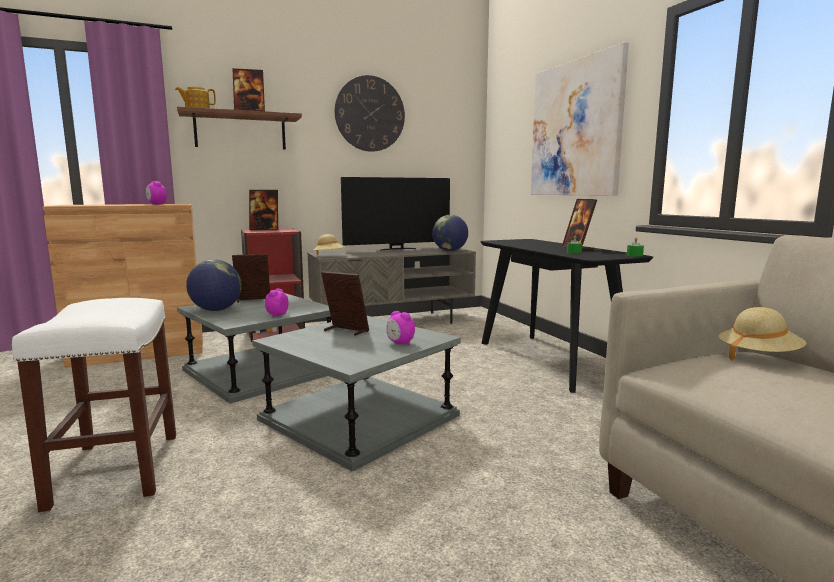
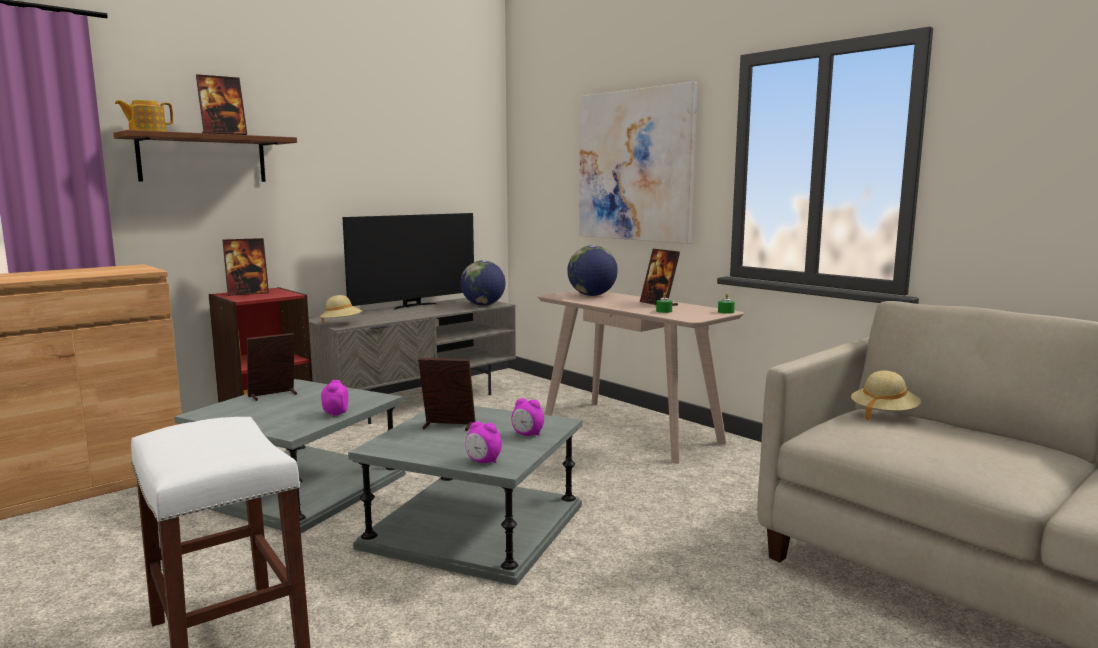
camera: 20 degrees left, 0 degrees up
alarm clock [146,181,166,204] -> alarm clock moved to [465,421,502,463]
globe [186,259,242,311] -> globe moved to [567,245,618,296]
wall clock [335,75,405,152] -> none
black console table [480,239,653,393] -> beige console table [538,290,744,464]

